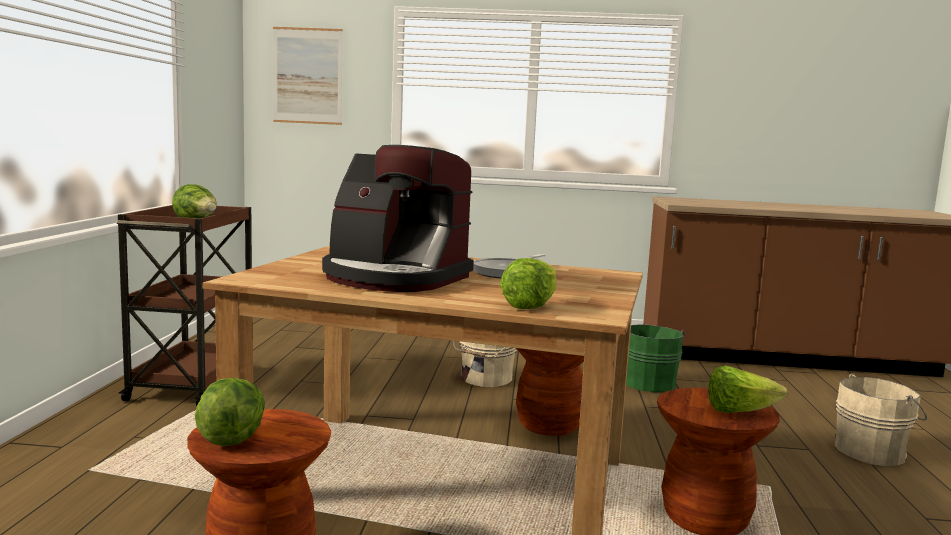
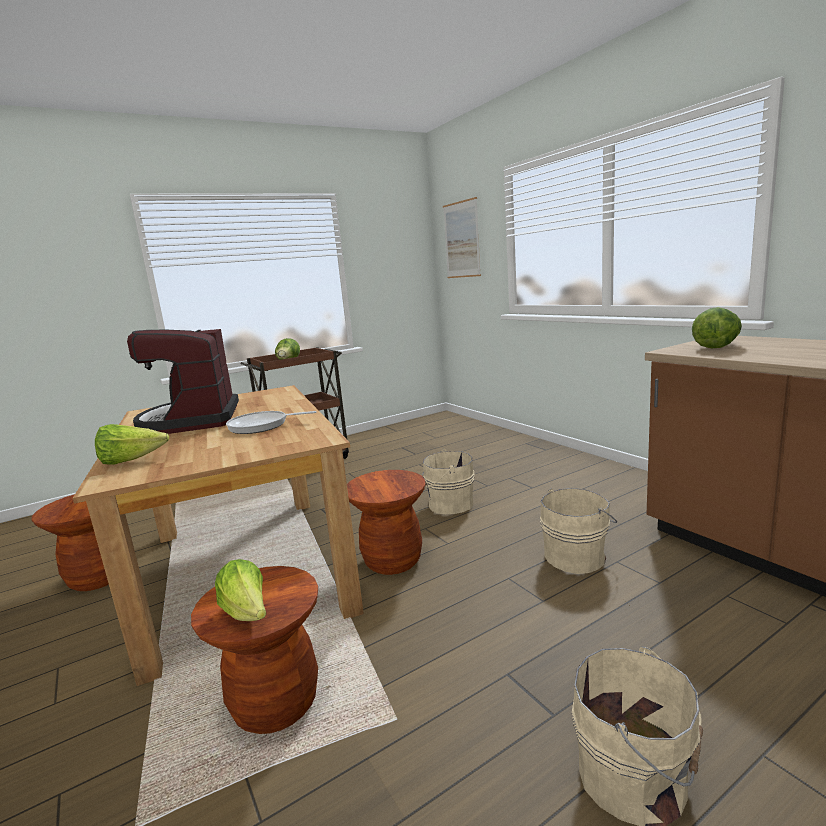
camera: 55 degrees right, 5 degrees up
lettuce [195,378,265,446] -> lettuce moved to [692,307,742,348]
green bucket [626,324,685,392] -> beige bucket [540,488,617,574]

